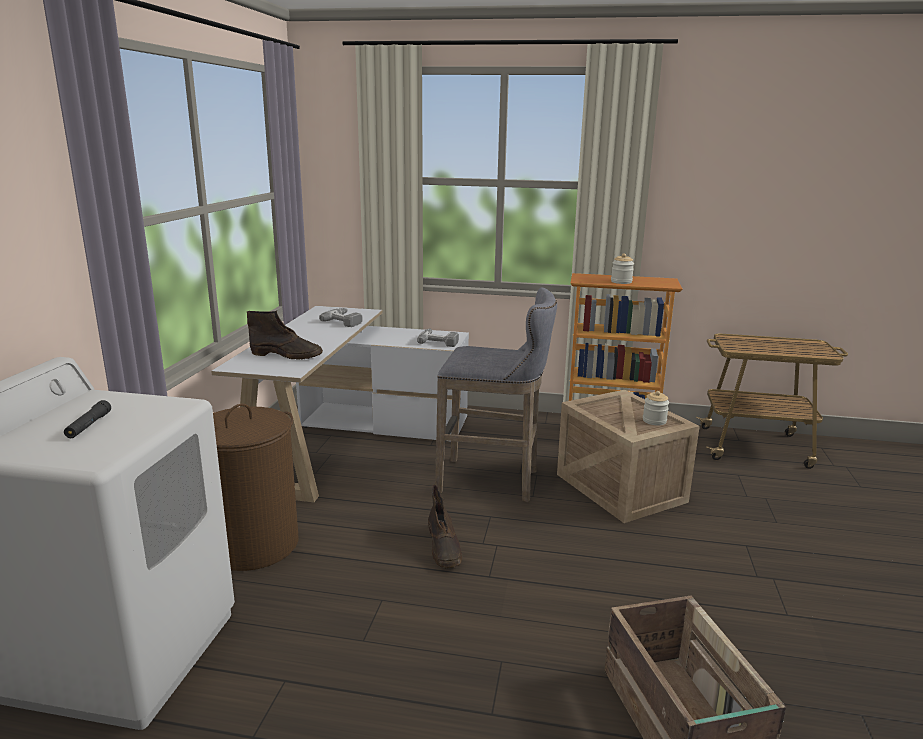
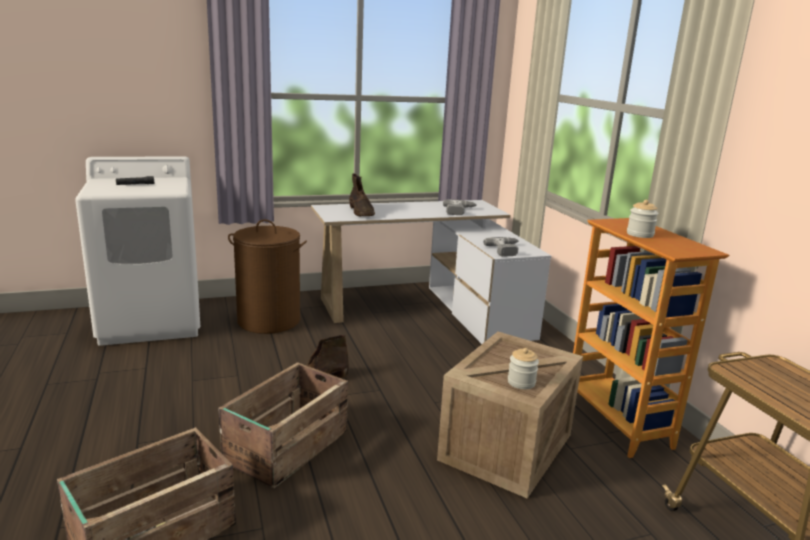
camera: 60 degrees right, 0 degrees up
grey stool [435,288,557,502] -> none
none -> crate [218,362,348,488]

